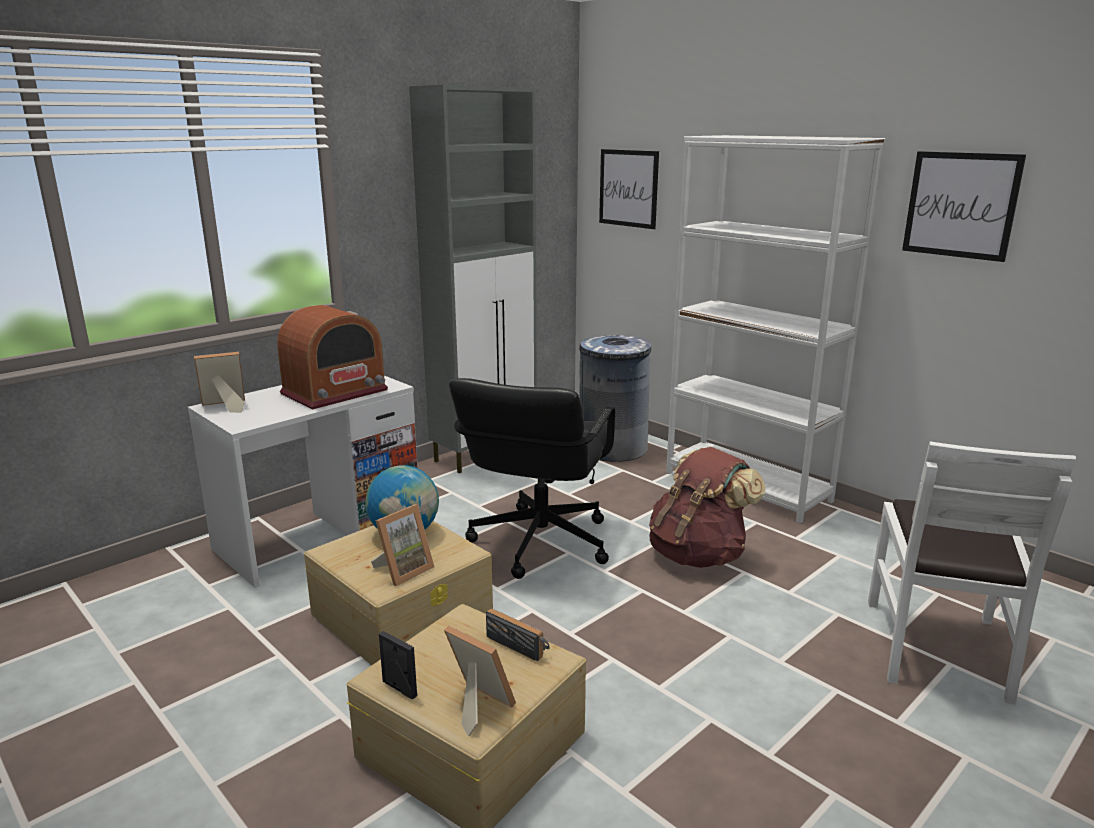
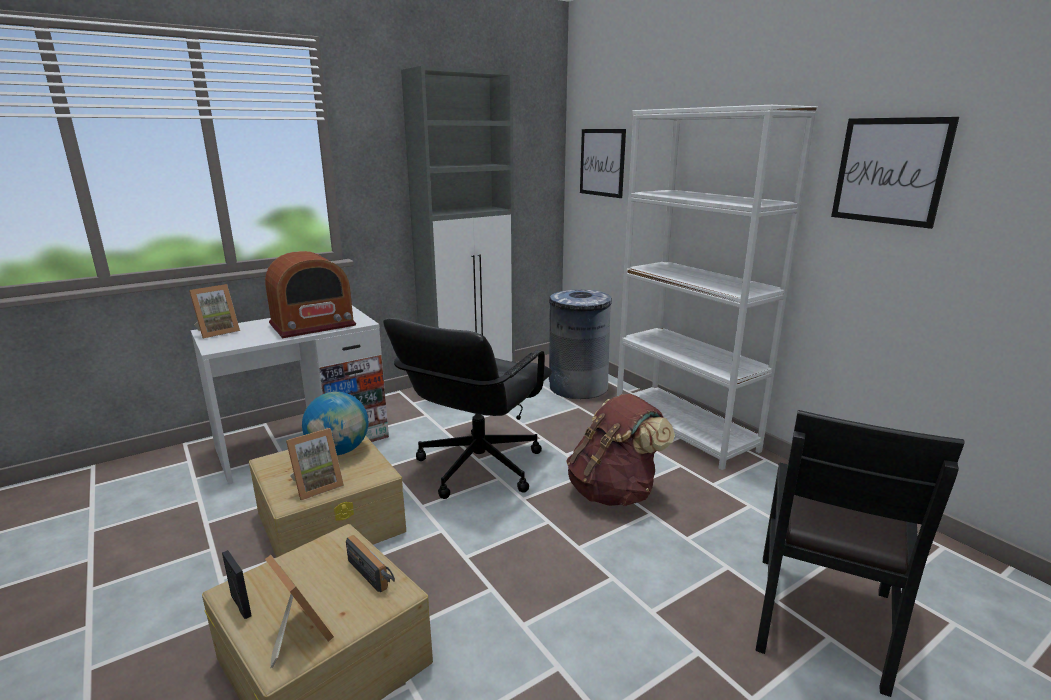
camera: 10 degrees right, 0 degrees up
picture frame [194,352,245,413] -> picture frame turned 150 degrees clockwise [189,284,240,338]
white chair [868,442,1076,704] -> black chair [756,410,965,697]

